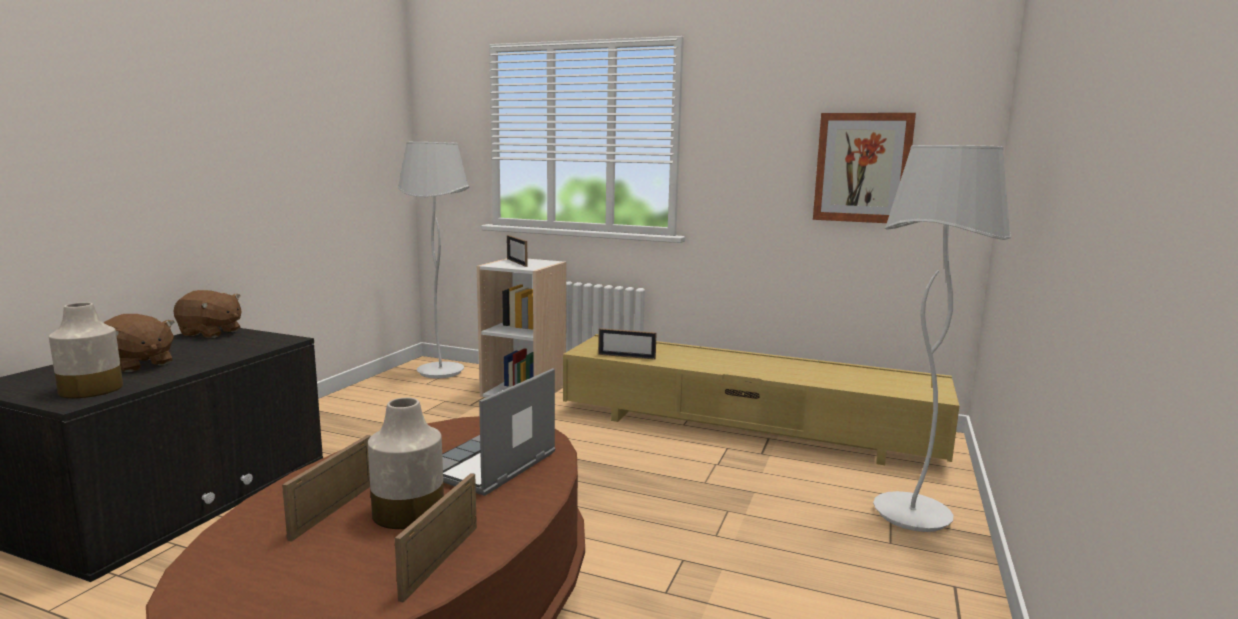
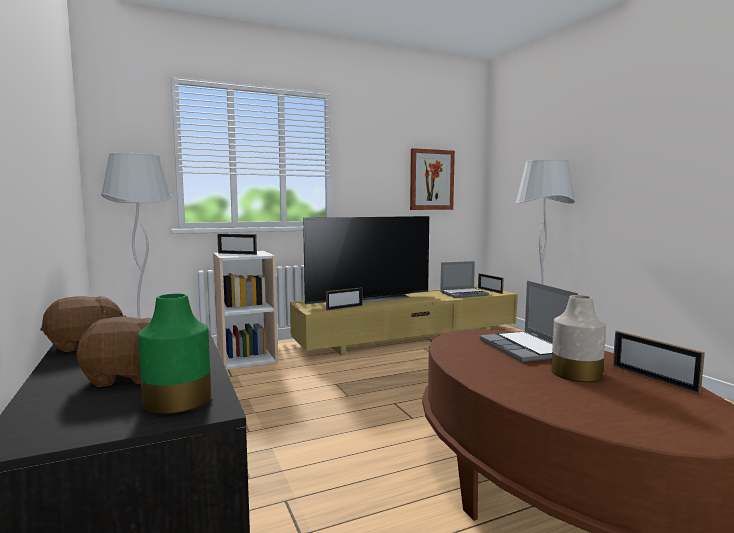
camera: 45 degrees left, 5 degrees down
beige vase [49,302,123,398] -> green vase [138,293,211,414]
picture frame [282,435,371,542] -> picture frame moved to [478,273,503,294]
none -> television [303,216,429,304]
none -> laptop [440,261,489,298]

